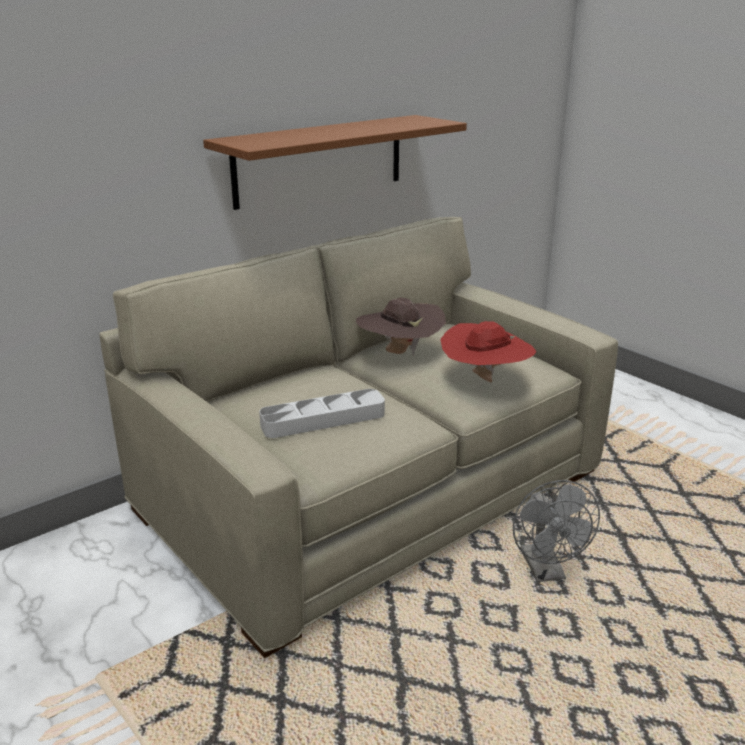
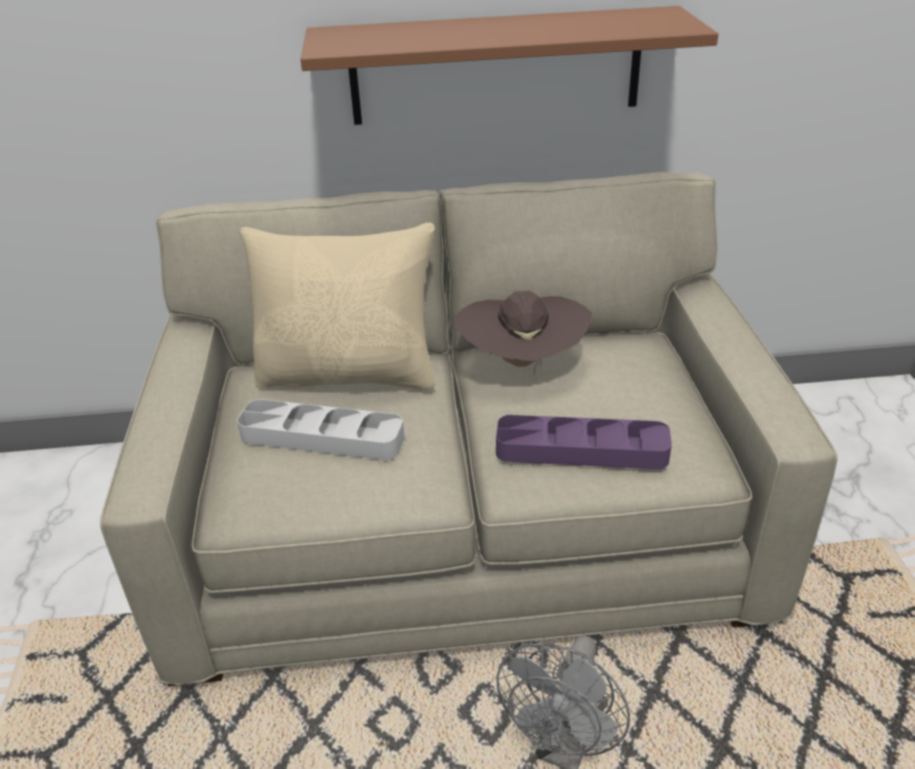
camera: 35 degrees right, 10 degrees up
red hat [440,321,537,383] -> purple tray [496,415,672,469]
none -> beige pillow [240,222,435,390]

